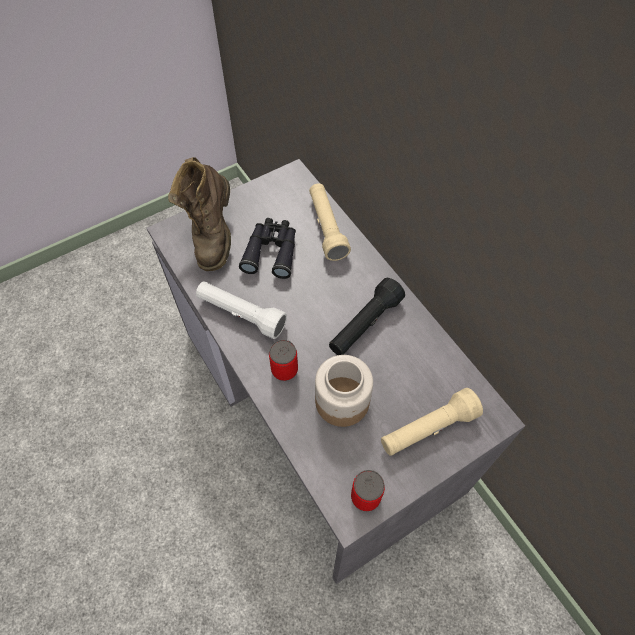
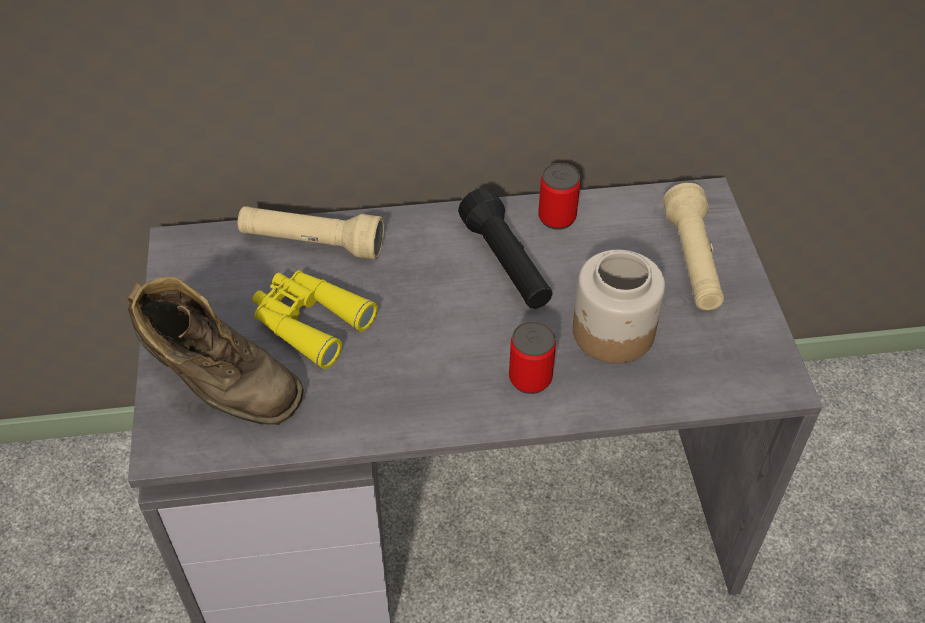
camera: 65 degrees left, 10 degrees down
white flashlight [196,281,287,339] -> none
black binoculars [239,218,296,279] -> yellow binoculars [252,270,378,369]
can [351,470,385,511] -> can moved to [538,163,580,230]

